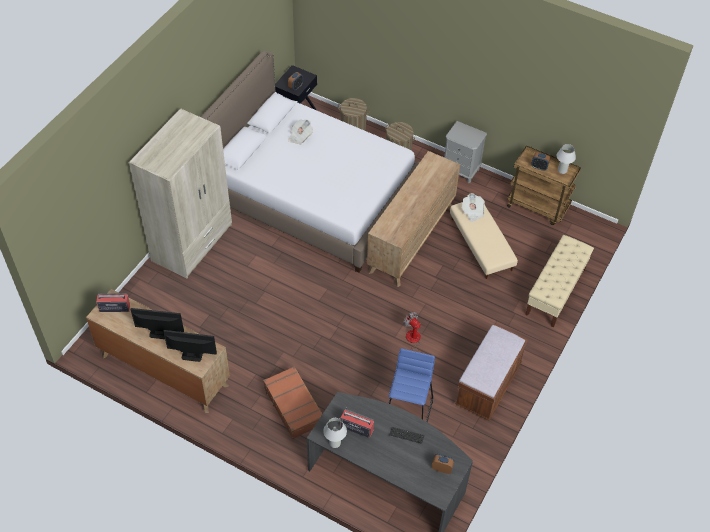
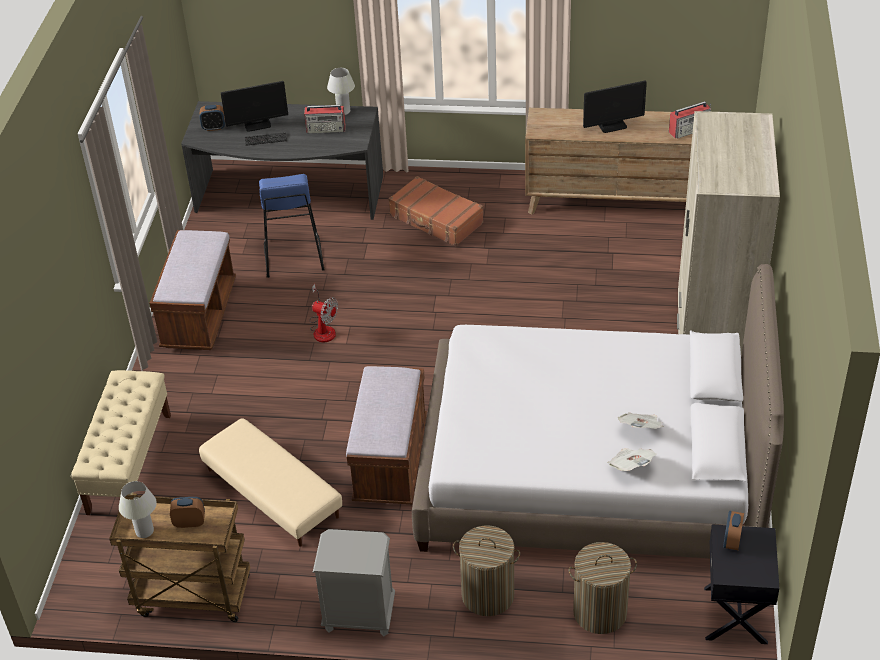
camera: 160 degrees right, 10 degrees down
monitor [163,330,217,362] -> monitor moved to [221,81,288,132]
brown dresser [367,151,460,287] -> brown bench [346,366,427,504]
newspaper [462,193,485,222] -> newspaper moved to [607,448,656,471]

